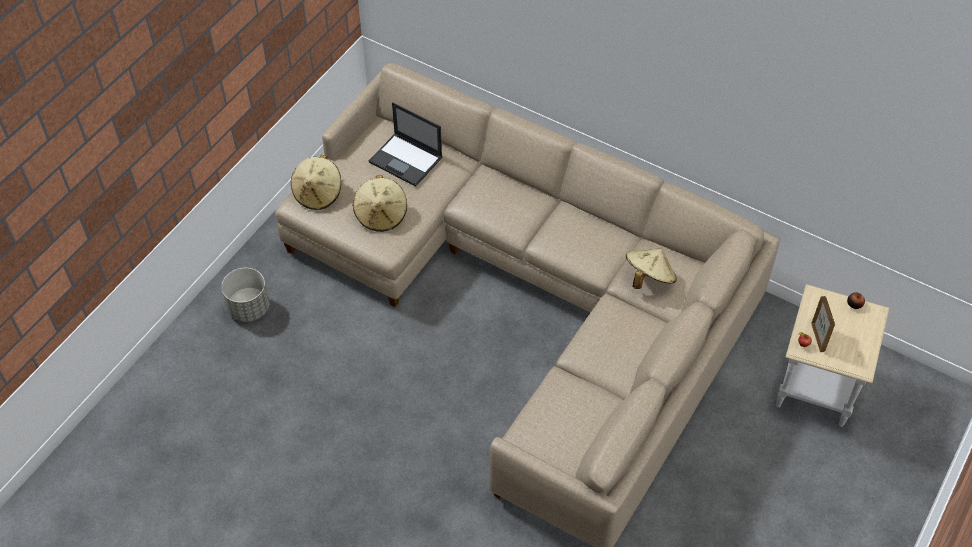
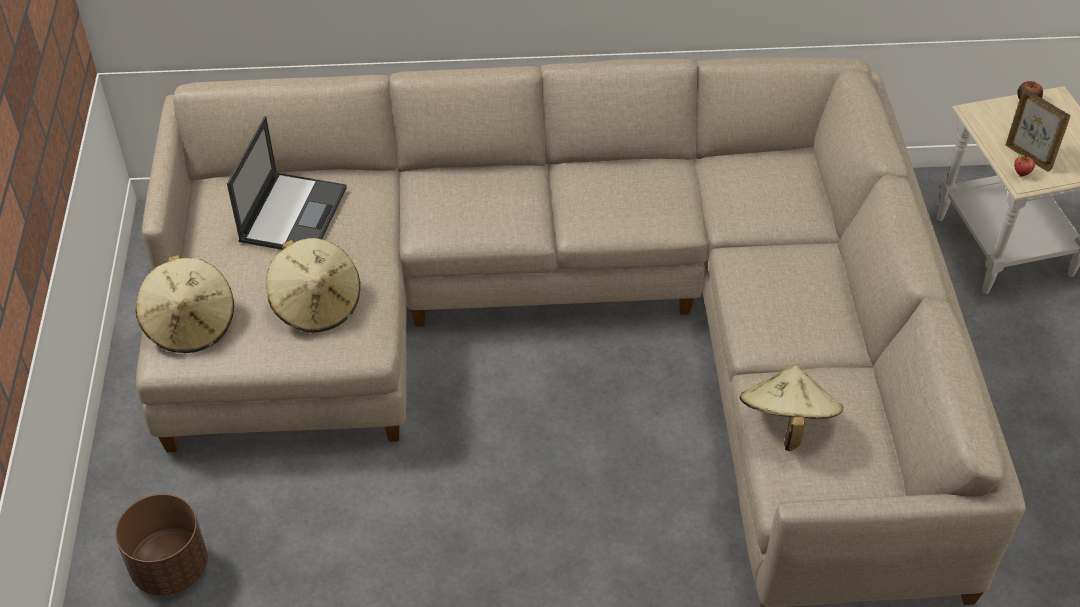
camera: 35 degrees left, 5 degrees down
grey planter [221,268,269,322] -> brown planter [115,494,208,595]
laptop [369,102,442,187] -> laptop turned 75 degrees counterclockwise [227,116,346,250]
beige hat [626,249,677,289] -> beige hat moved to [739,365,843,451]

